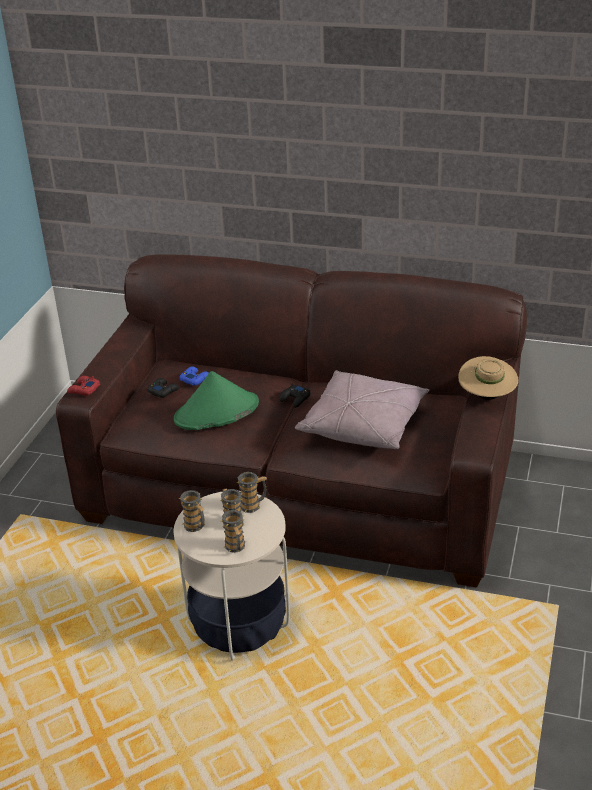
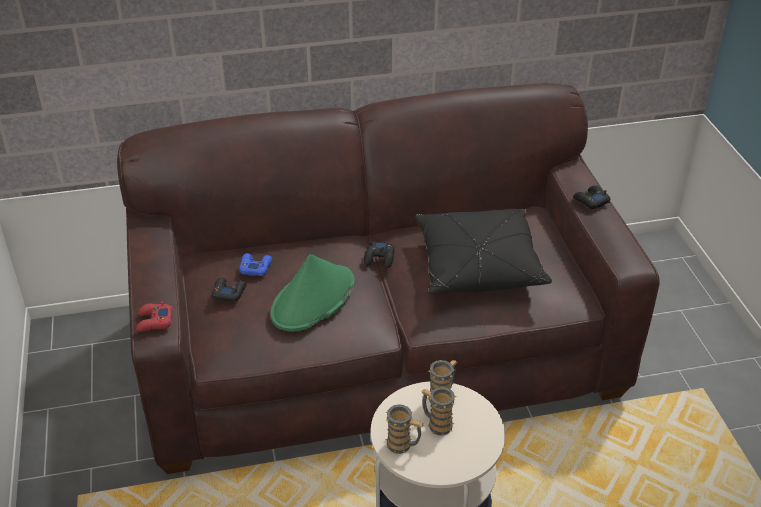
camera: 30 degrees left, 5 degrees up
mug [221,510,246,553] -> none
purple pillow [295,370,429,449] -> black pillow [415,209,552,294]
beige hat [458,356,518,400] -> black game controller [573,186,610,209]

